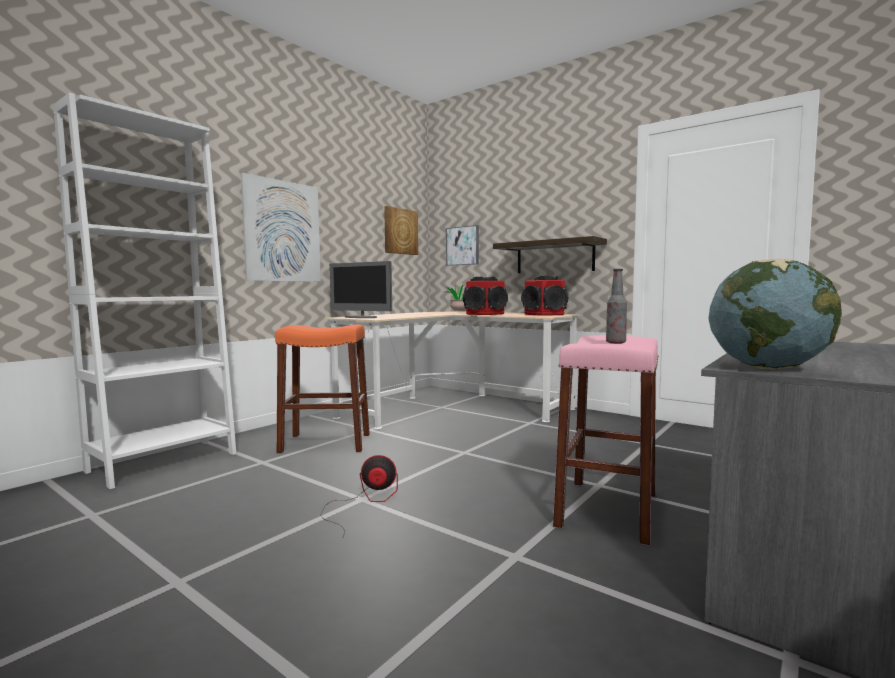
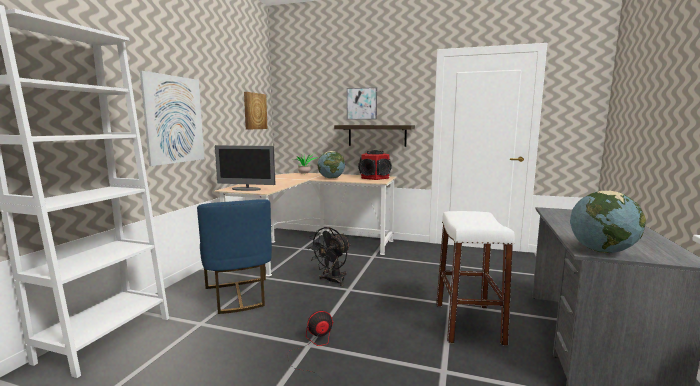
camera: 20 degrees left, 5 degrees up
orange stool [275,325,370,453] -> blue chair [197,199,272,314]
picture [446,225,479,266] -> picture moved to [347,87,377,119]
speaker [463,277,508,315] -> globe [317,151,345,179]
pink stool [553,335,659,546] -> white stool [436,211,515,346]
bottle [606,269,627,344] -> none
none -> black fan [307,227,351,286]

